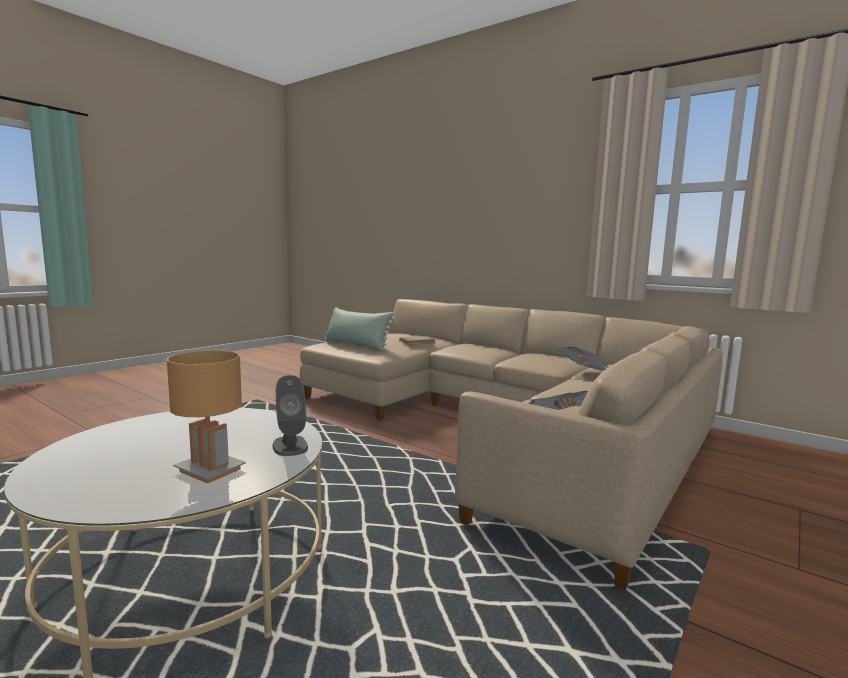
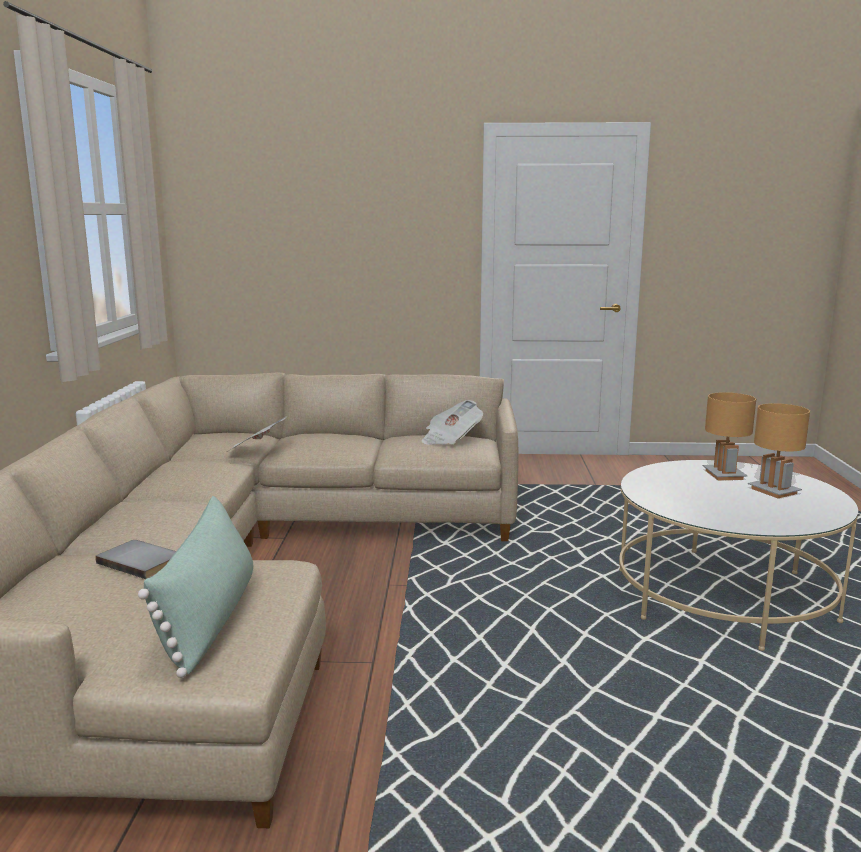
camera: 125 degrees left, 5 degrees up
grey speaker [273,375,308,456] -> none
none -> brown table lamp [748,403,810,498]

